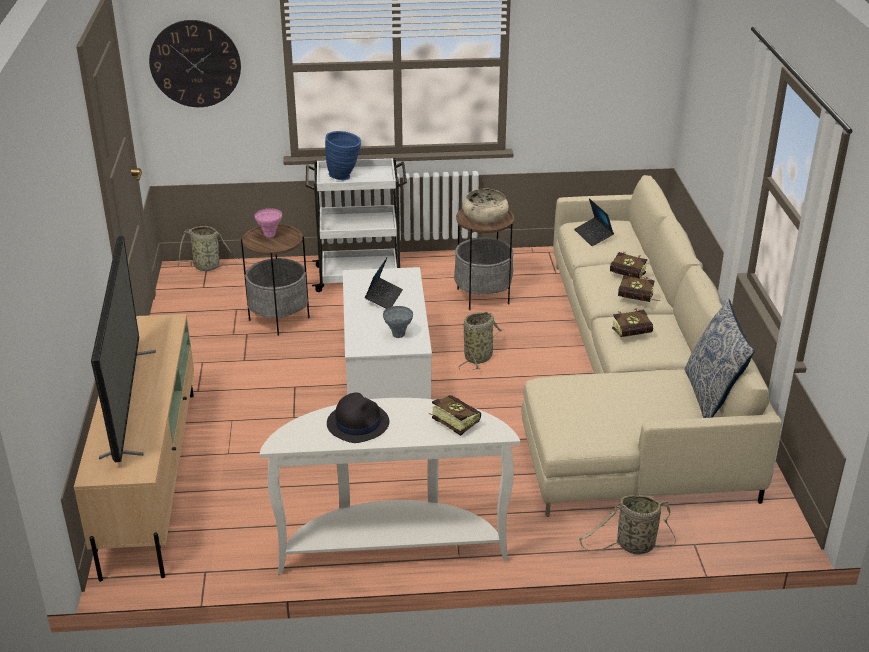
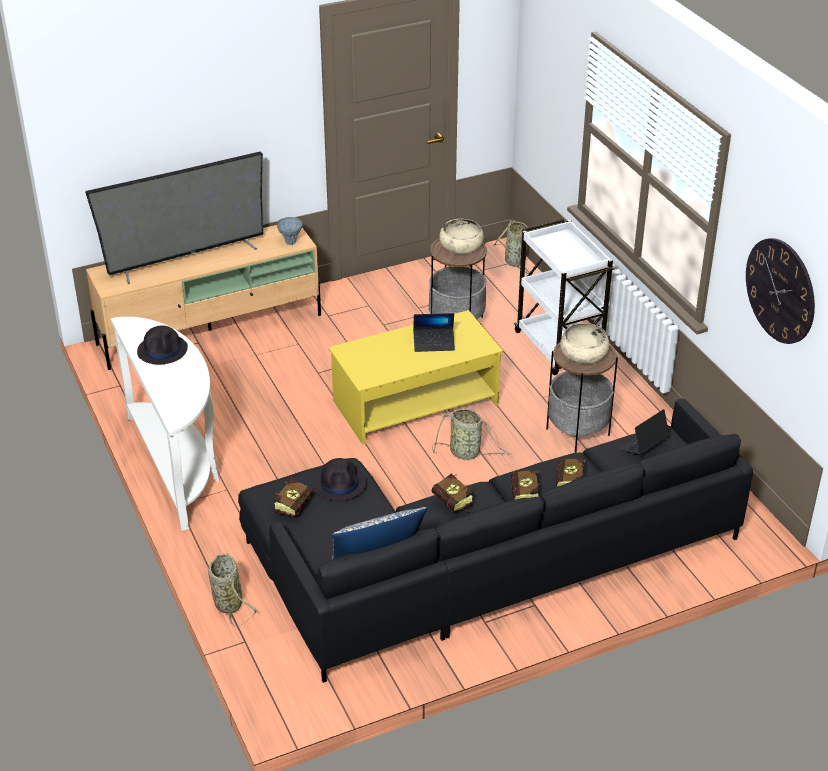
camera: 70 degrees right, 5 degrees up
wall clock [149,20,241,107] -> wall clock moved to [746,238,815,344]
pink vase [254,208,282,238] -> beige bowl [440,219,484,254]
blue vase [325,131,361,180] -> none
white coffee table [343,267,432,399] -> yellow coffee table [328,310,503,445]
grey vase [383,306,413,338] -> grey vase moved to [277,217,303,245]
book [429,395,481,436] -> book moved to [274,478,313,517]
beige sofa [521,175,782,517] -> black sofa [238,398,753,683]
none -> black hat [313,458,366,501]

